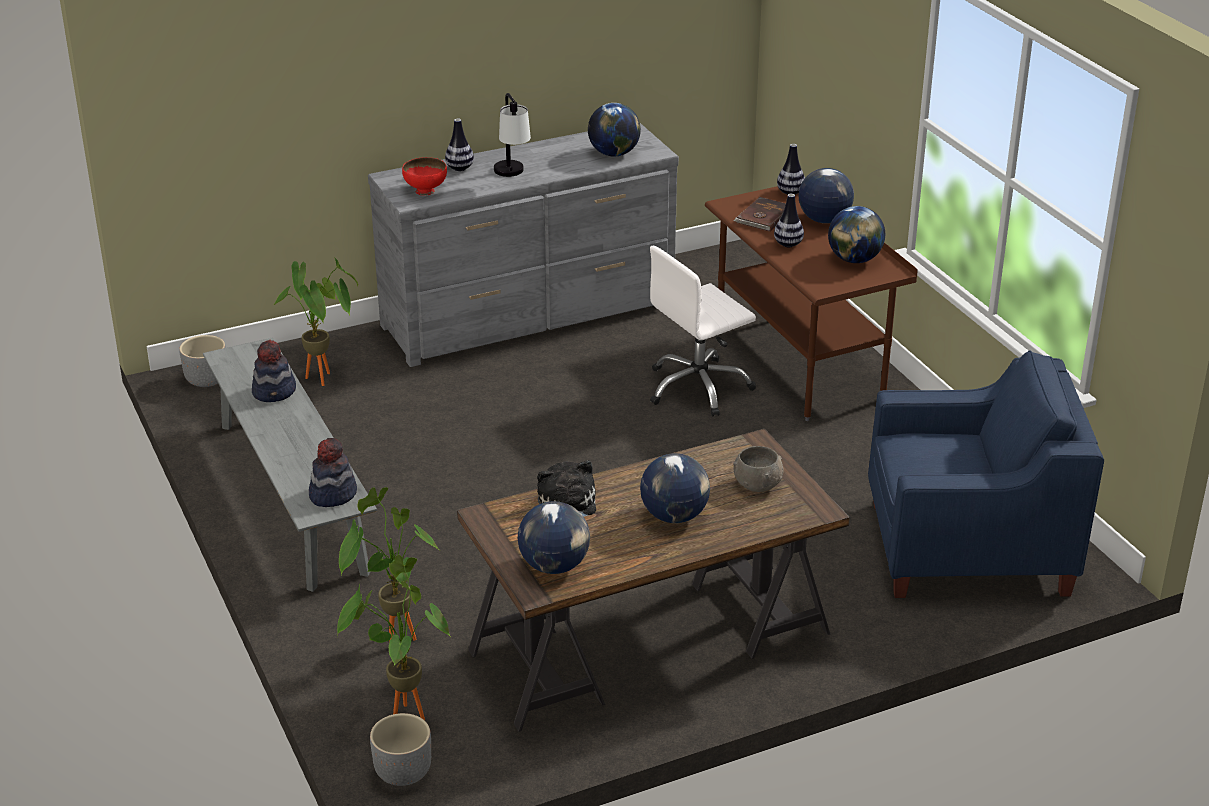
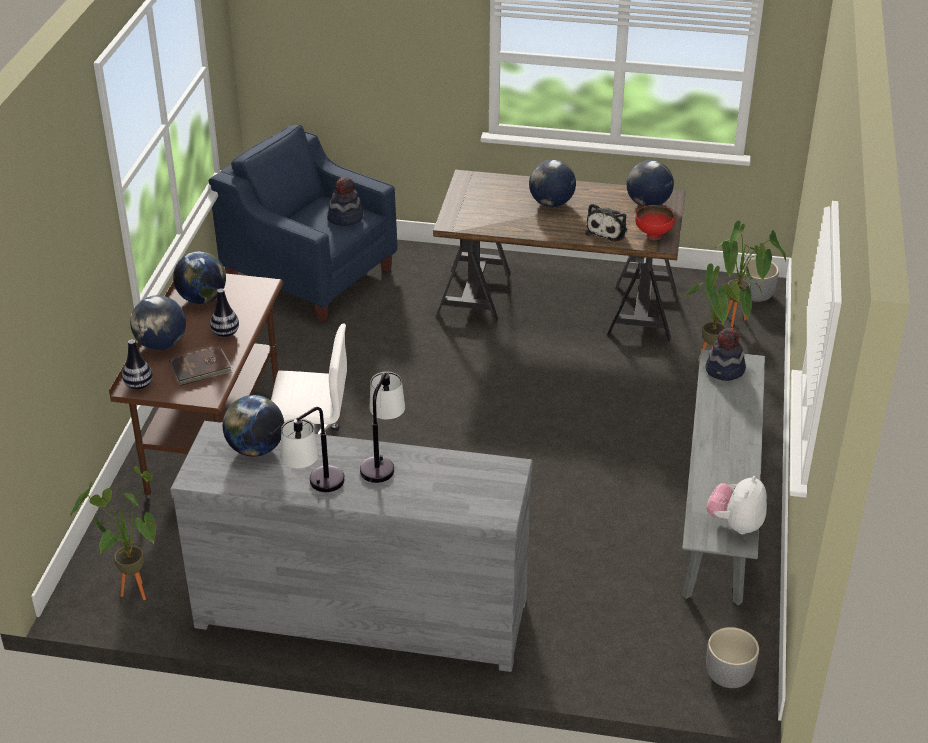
camera: 145 degrees left, 5 degrees up
hat [252,339,296,402] -> hat moved to [327,177,363,226]
potted plant [273,257,358,386] -> potted plant moved to [70,466,156,600]
red bowl [402,157,447,196] -> red bowl moved to [635,205,675,240]
vase [445,119,474,171] -> none
grey bowl [733,446,784,492] -> none
none -> table lamp [281,407,345,492]
none -> plush toy [707,476,767,534]

